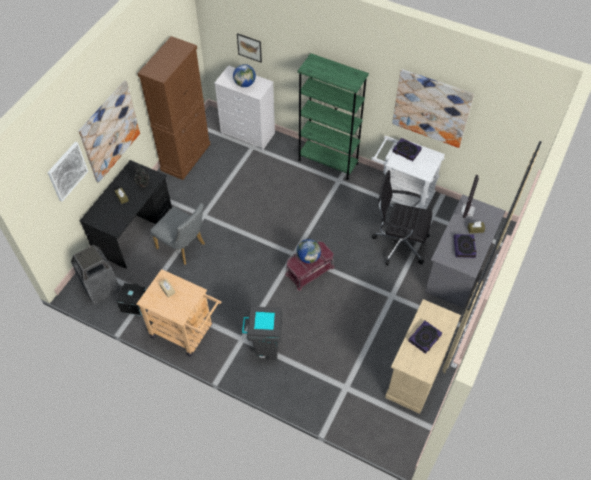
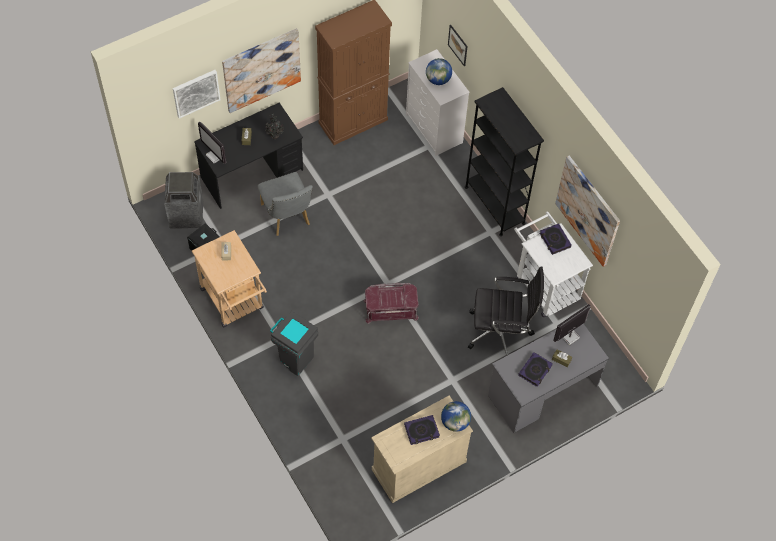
camera: 30 degrees right, 5 degrees up
globe [297,239,321,263] -> globe moved to [441,401,471,432]
green bookcase [298,53,369,180] -> black bookcase [465,87,544,236]
black office chair [372,170,432,265] -> black office chair turned 135 degrees clockwise [468,266,544,356]
none -> monitor [198,122,226,164]

